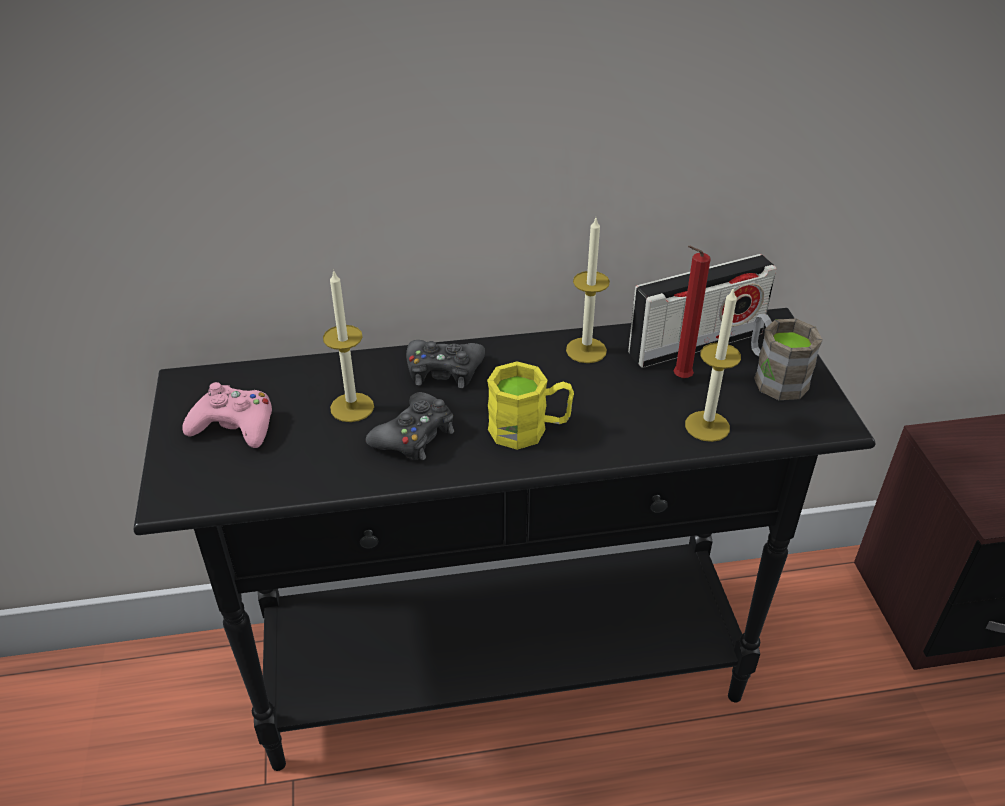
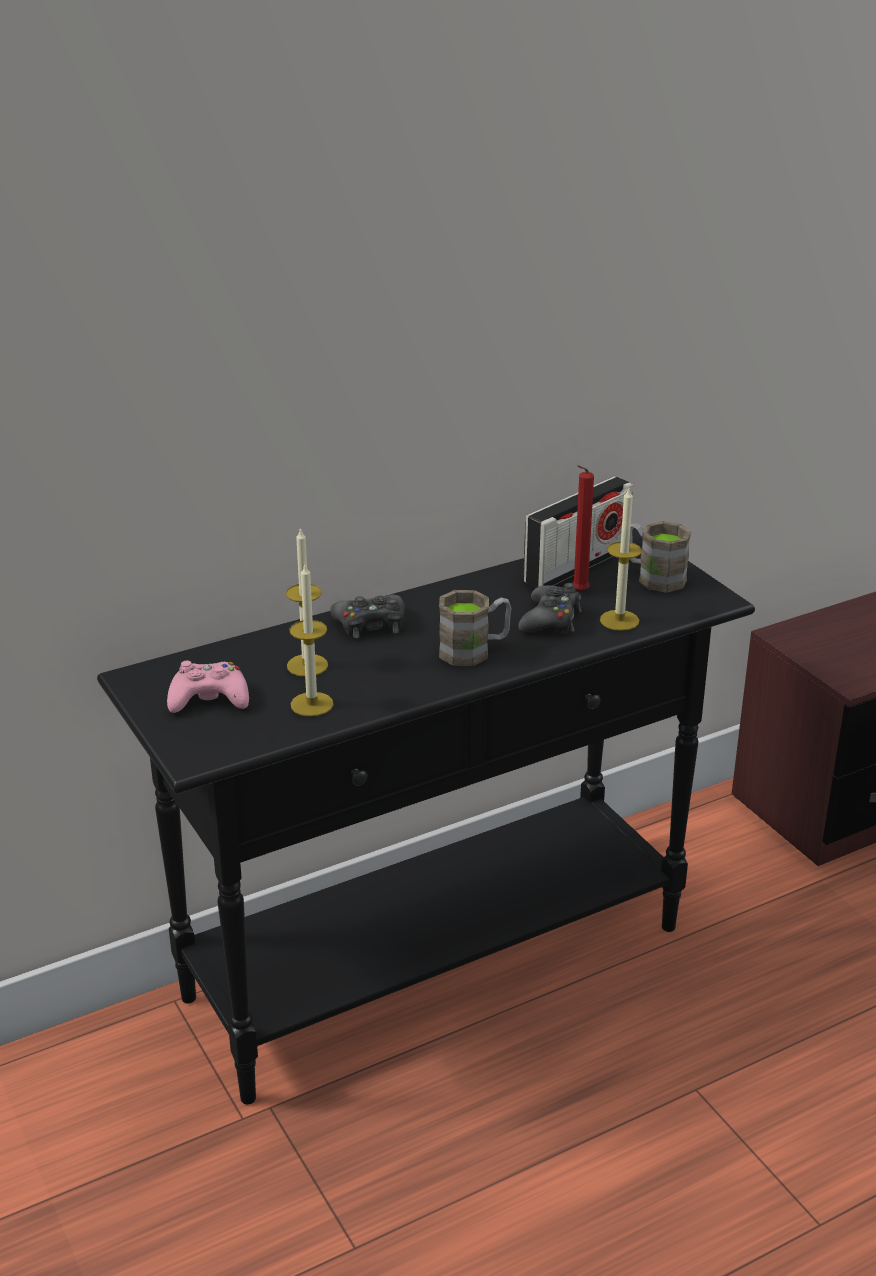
camera: 20 degrees left, 10 degrees down
black game controller [366,392,454,460] -> black game controller moved to [518,583,582,634]
yellow mug [487,361,574,450] -> brown mug [439,590,512,666]
candle [566,218,610,363] -> candle moved to [290,564,334,717]

